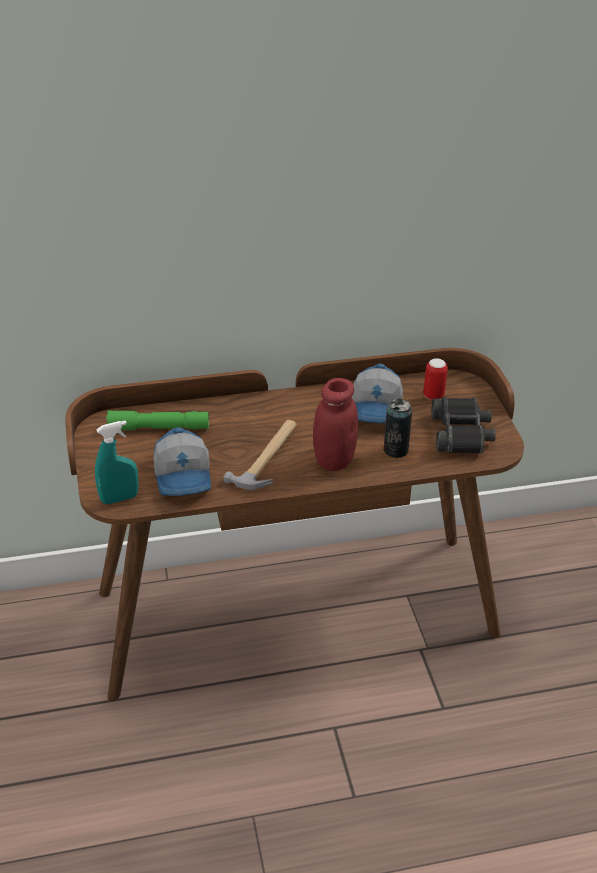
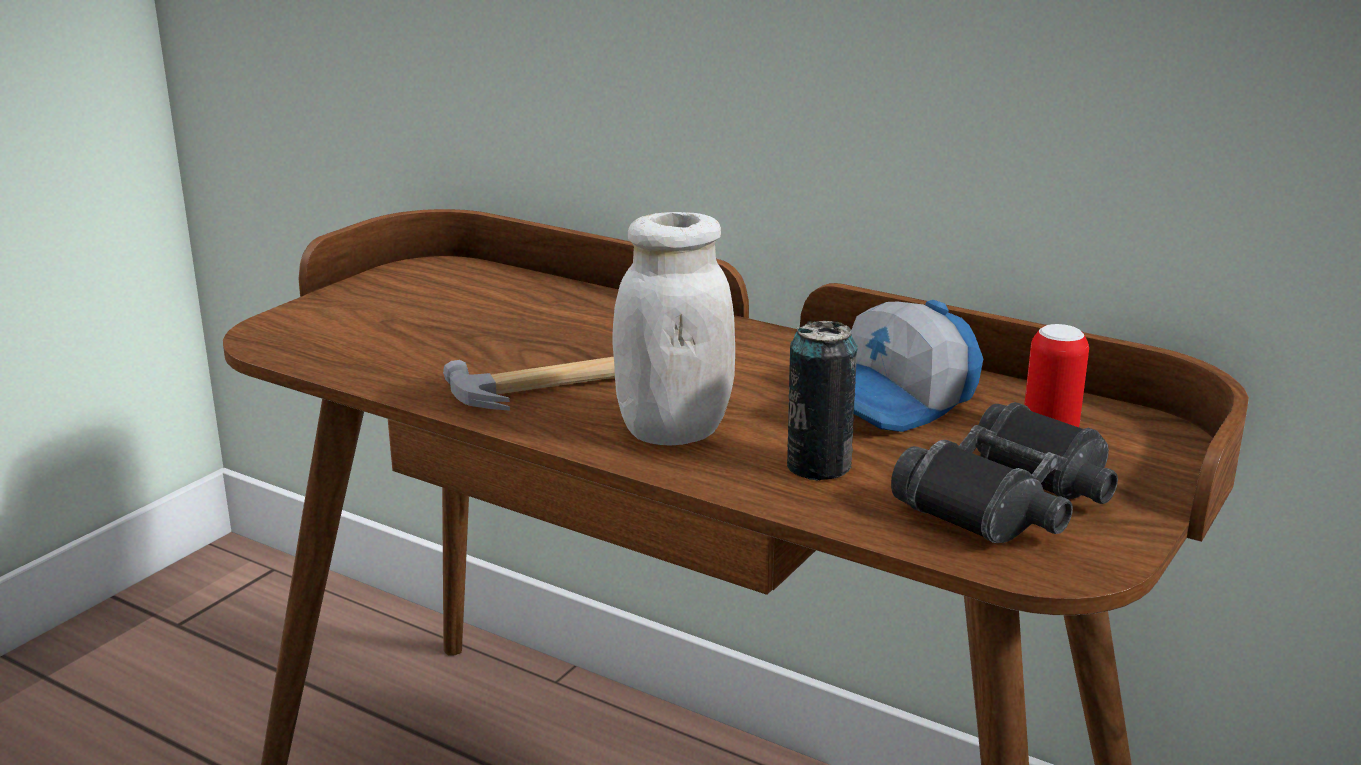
camera: 45 degrees right, 15 degrees down
turquoise spray bottle [95,420,138,504] -> none
green flashlight [106,411,209,430] -> none
cap [153,427,211,496] -> none
red jar [313,378,358,471] -> white jar [613,212,735,445]

